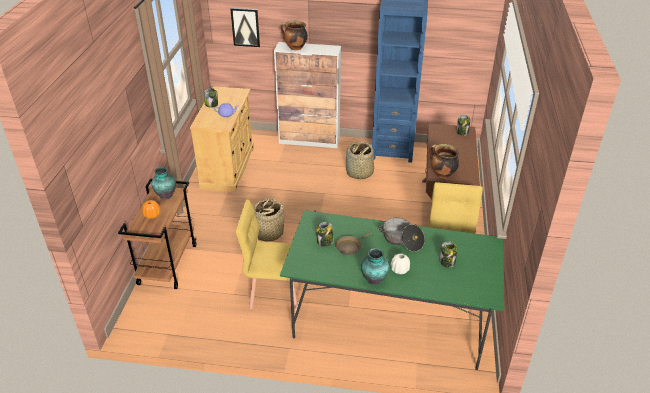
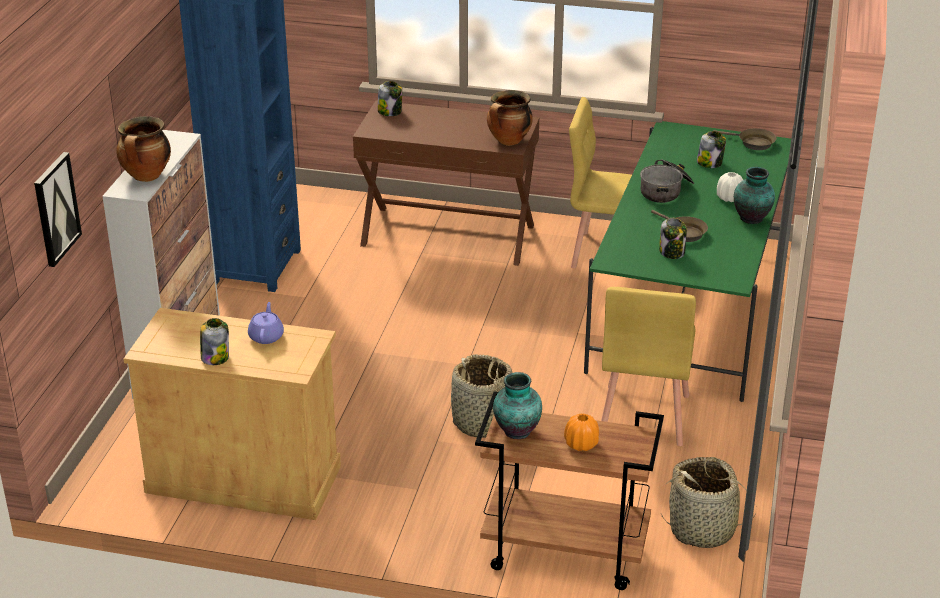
camera: 85 degrees left, 5 degrees down
basket [346,141,374,179] -> basket moved to [661,457,756,548]
none -> brown frying pan [713,128,776,150]

